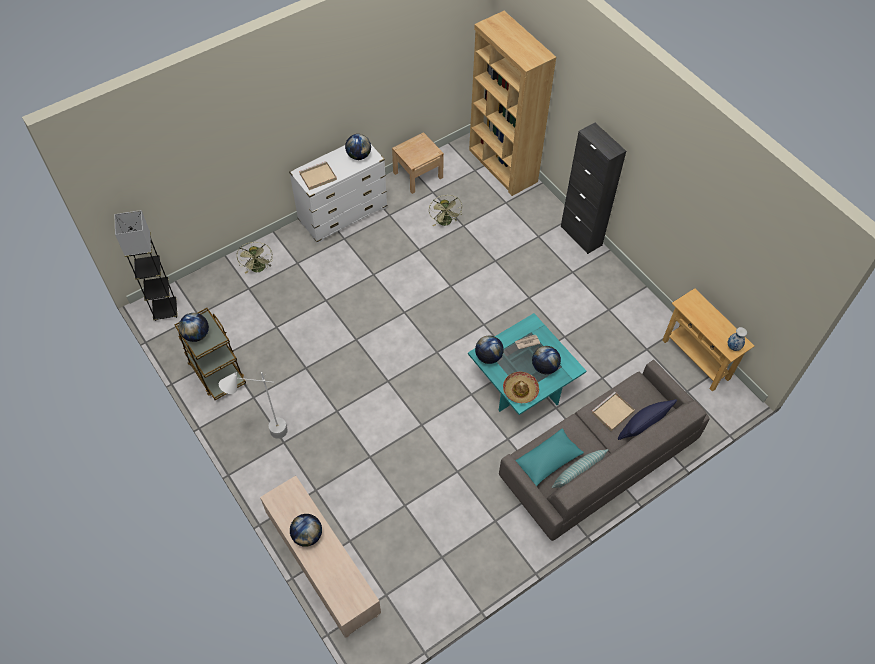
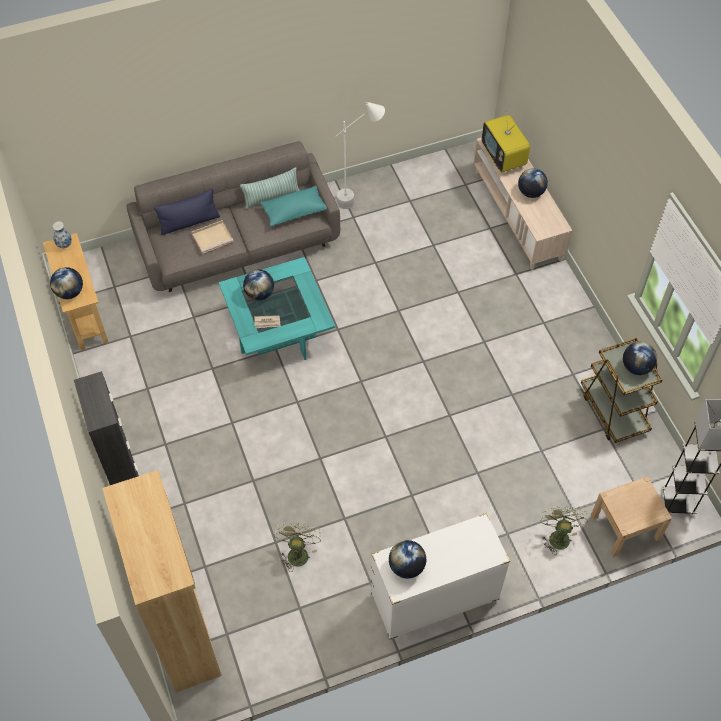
camera: 165 degrees left, 0 degrees up
white floor lamp [219,372,288,439] -> white floor lamp moved to [336,102,385,209]
beige tray [299,161,337,190] -> none
beige nightstand [392,132,444,194] -> beige nightstand moved to [591,476,672,557]
globe [475,335,504,364] -> globe moved to [50,267,83,299]
hat [503,372,539,403] -> none
none -> television [482,111,530,172]

